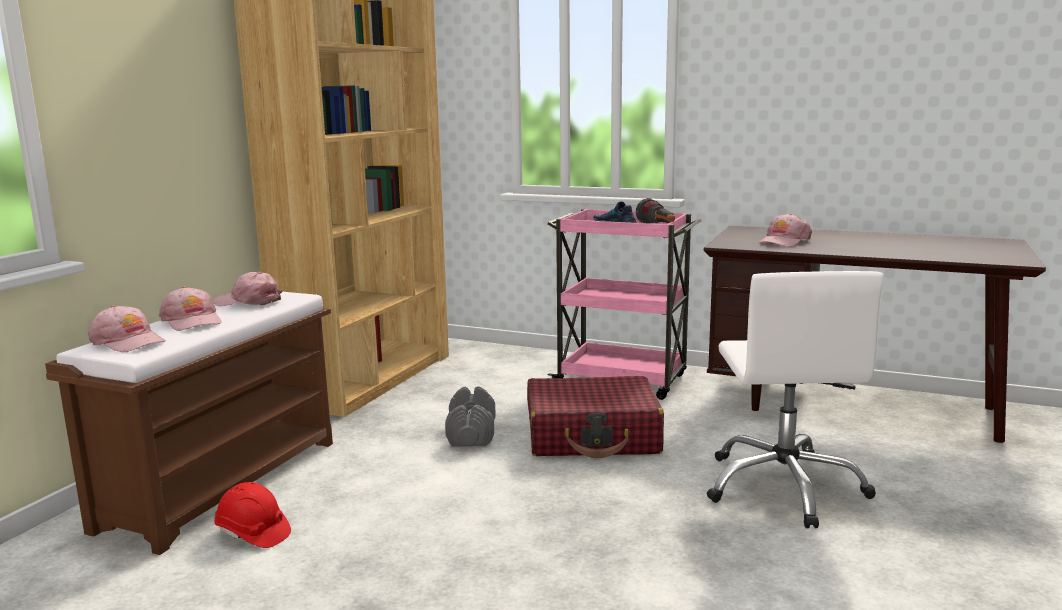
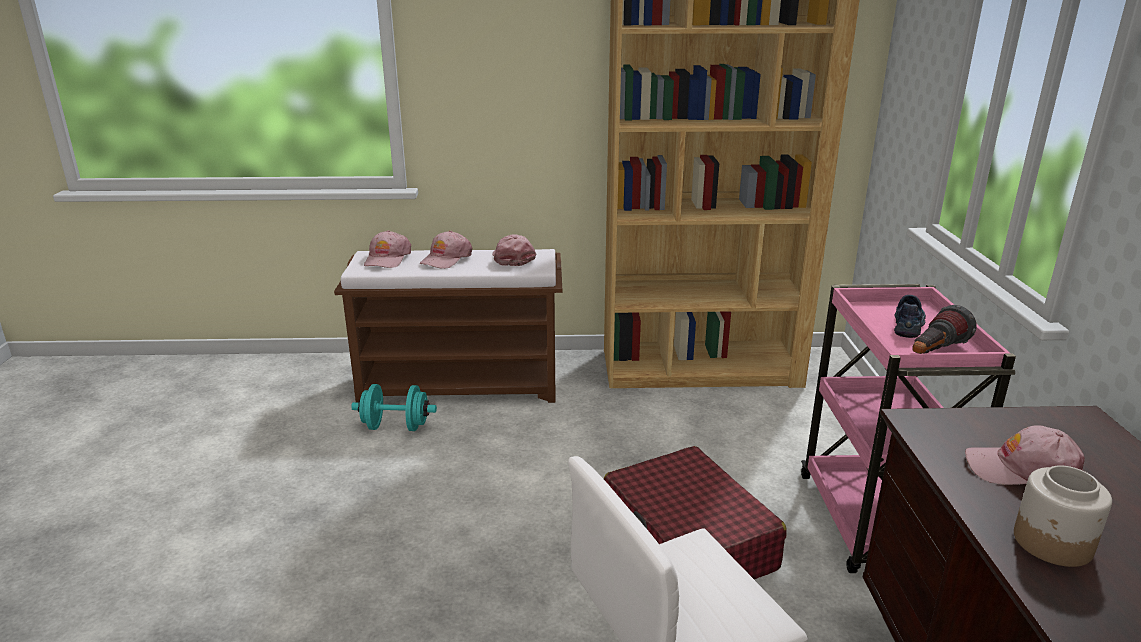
camera: 65 degrees right, 10 degrees up
red hard hat [214,482,291,548] -> turquoise dumbbell [351,384,437,431]
grey dumbbell [445,386,496,447] -> none
none -> jar [1014,465,1112,567]

